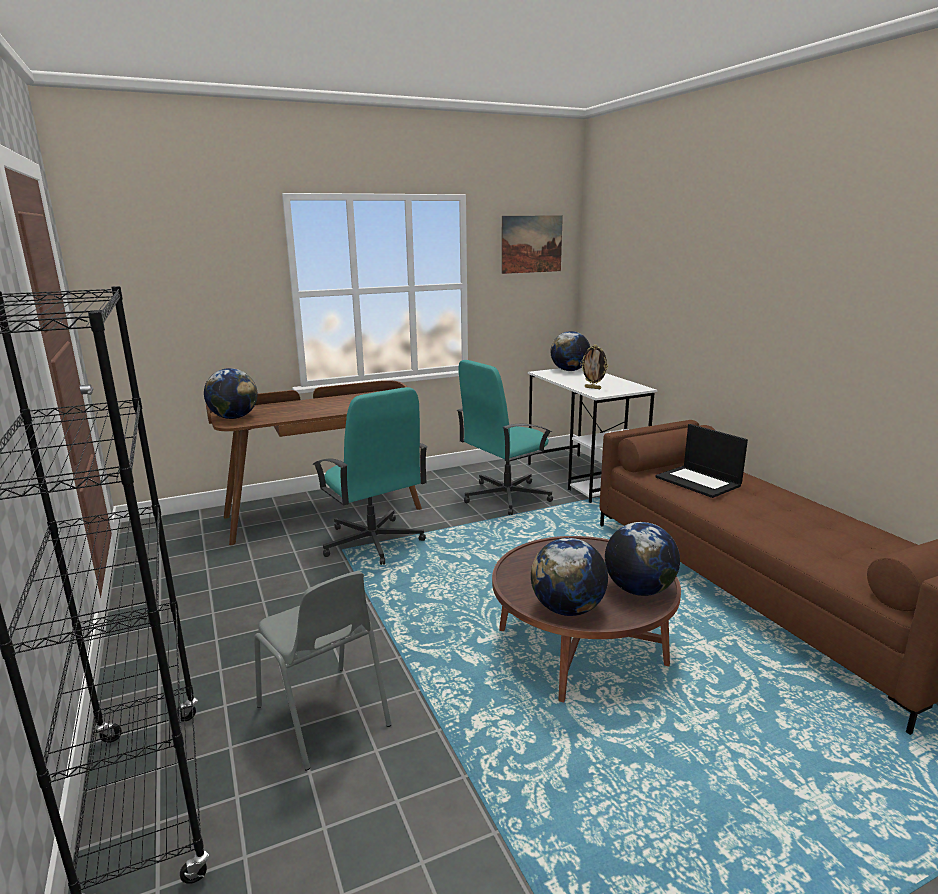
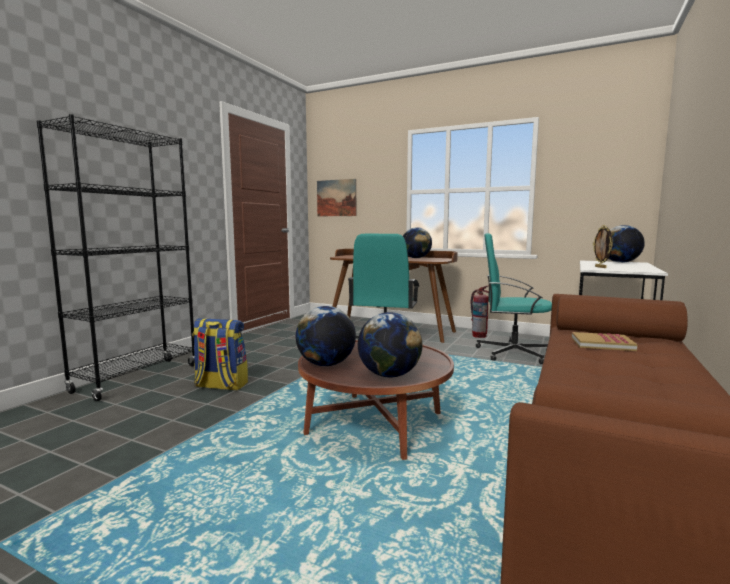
camera: 50 degrees right, 10 degrees down
globe [204,368,258,419] -> globe moved to [403,227,432,258]
grey chair [254,571,392,771] -> backpack [192,318,248,390]
picture [501,215,563,274] -> picture moved to [317,179,356,216]
laptop [655,424,748,498] -> book [572,332,638,351]
none -> fire extinguisher [471,286,489,338]

